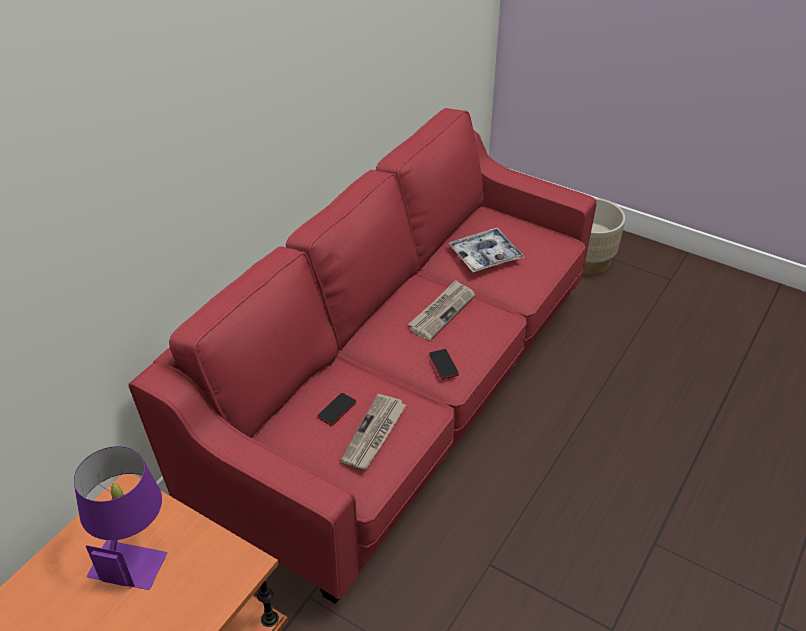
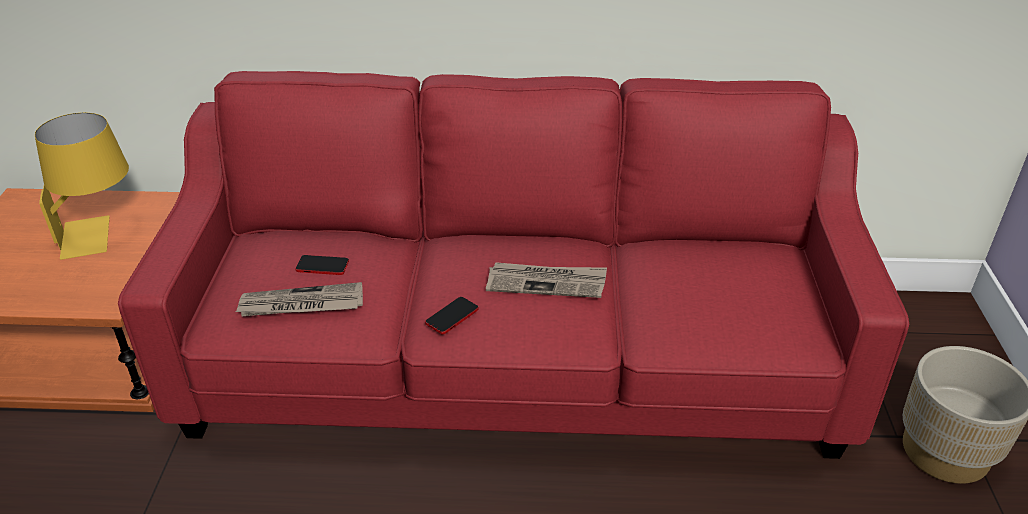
camera: 60 degrees right, 5 degrees down
purple table lamp [74,446,167,590] -> yellow table lamp [35,113,129,260]
tray [449,228,524,272] -> none

